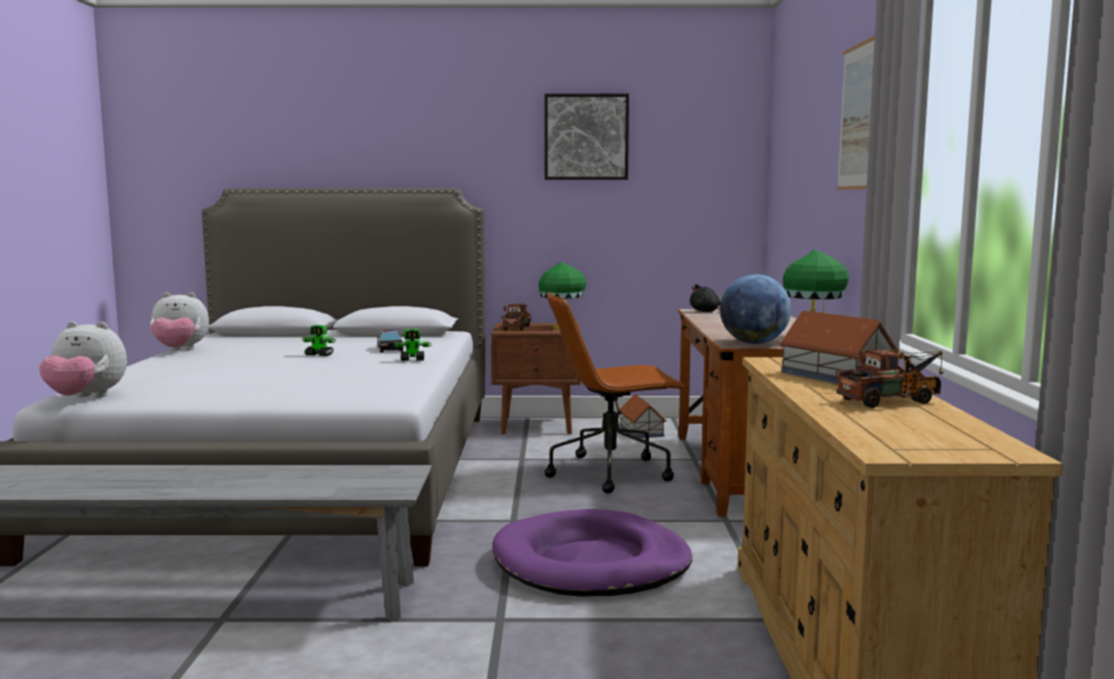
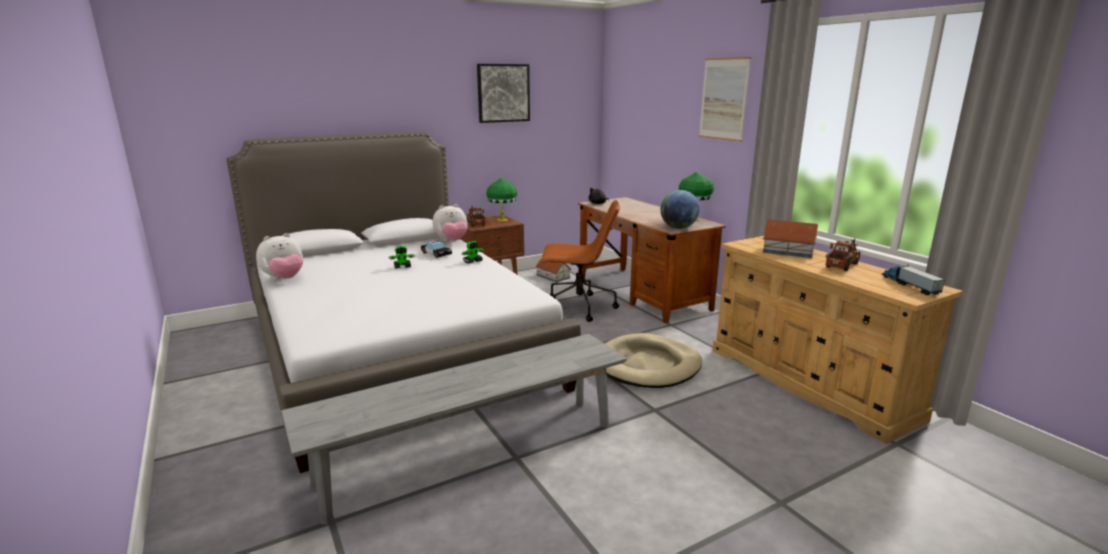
camera: 30 degrees left, 10 degrees up
plush toy [39,321,127,397] -> plush toy moved to [432,204,468,241]
purple dog bed [493,509,692,597] -> beige dog bed [605,333,702,388]
brown office chair [545,292,686,494] -> brown office chair turned 135 degrees counterclockwise [540,200,620,322]
none -> toy truck [882,264,945,295]

